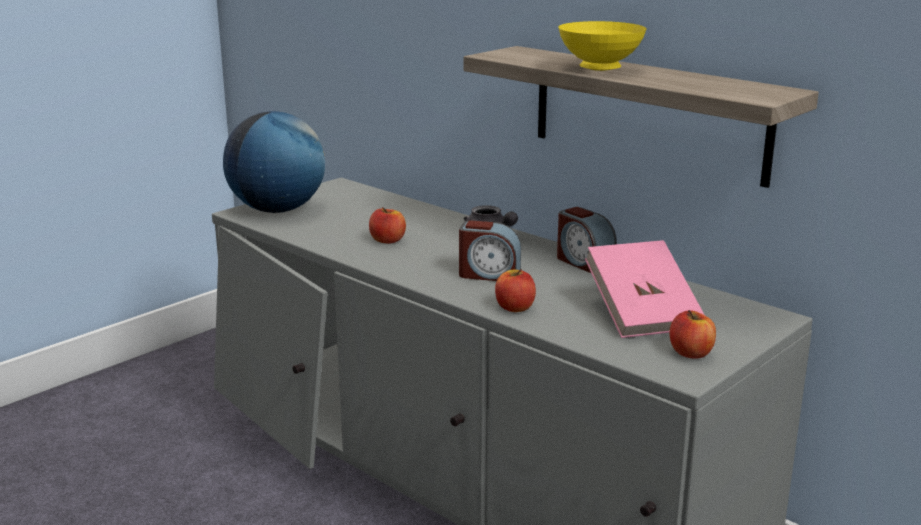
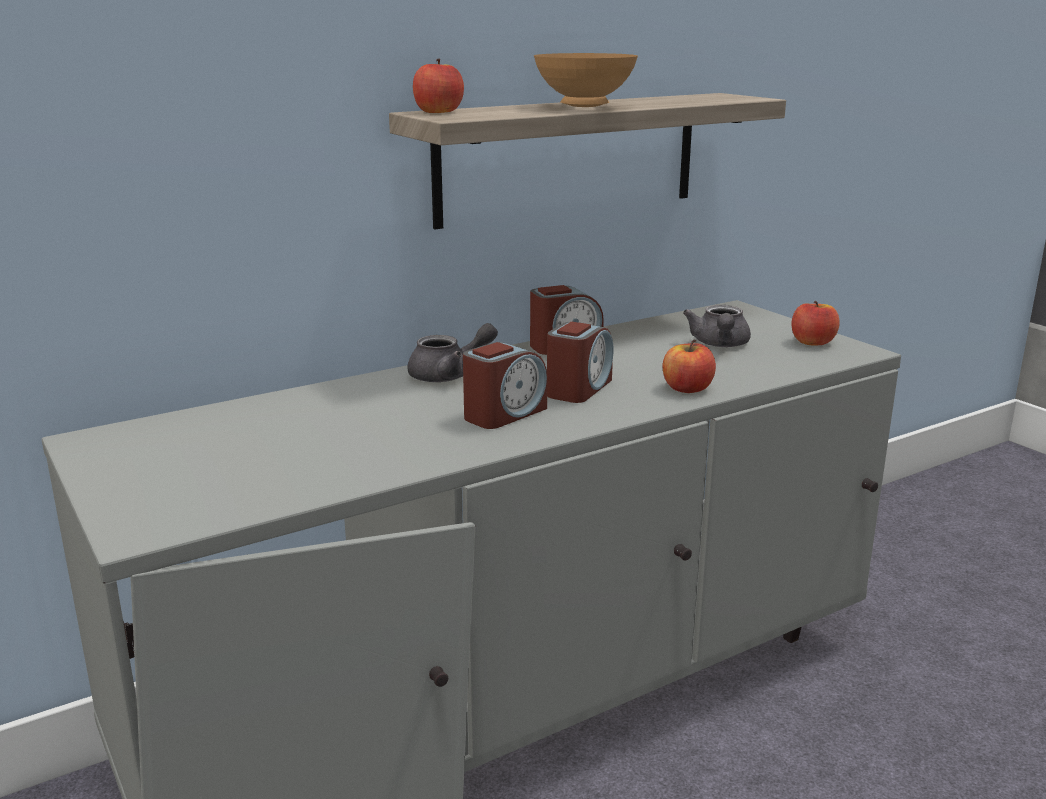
camera: 75 degrees left, 0 degrees up
globe [223,111,325,213] -> none
apple [369,207,406,243] -> apple moved to [413,58,464,113]
yellow bowl [558,21,646,71] -> brown bowl [534,53,638,107]
pink book [585,240,704,338] -> grey teapot [683,305,751,347]
none -> alarm clock [463,342,547,429]

